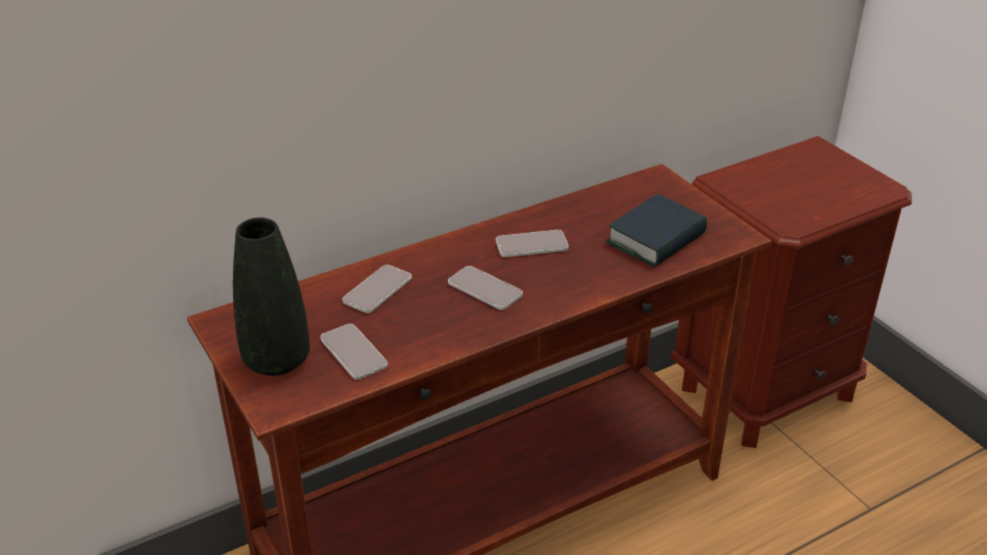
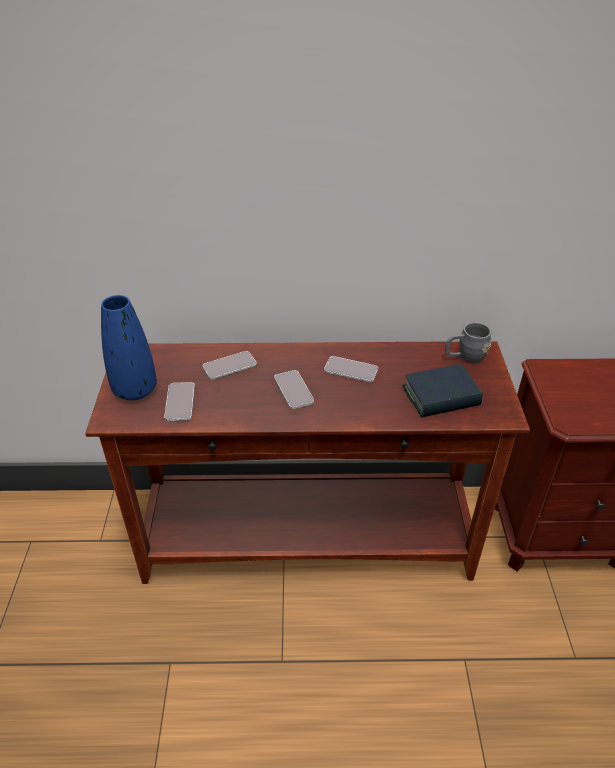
camera: 30 degrees right, 5 degrees up
black vase [233,217,310,376] -> blue vase [101,295,157,400]
none -> grey mug [445,322,492,363]

